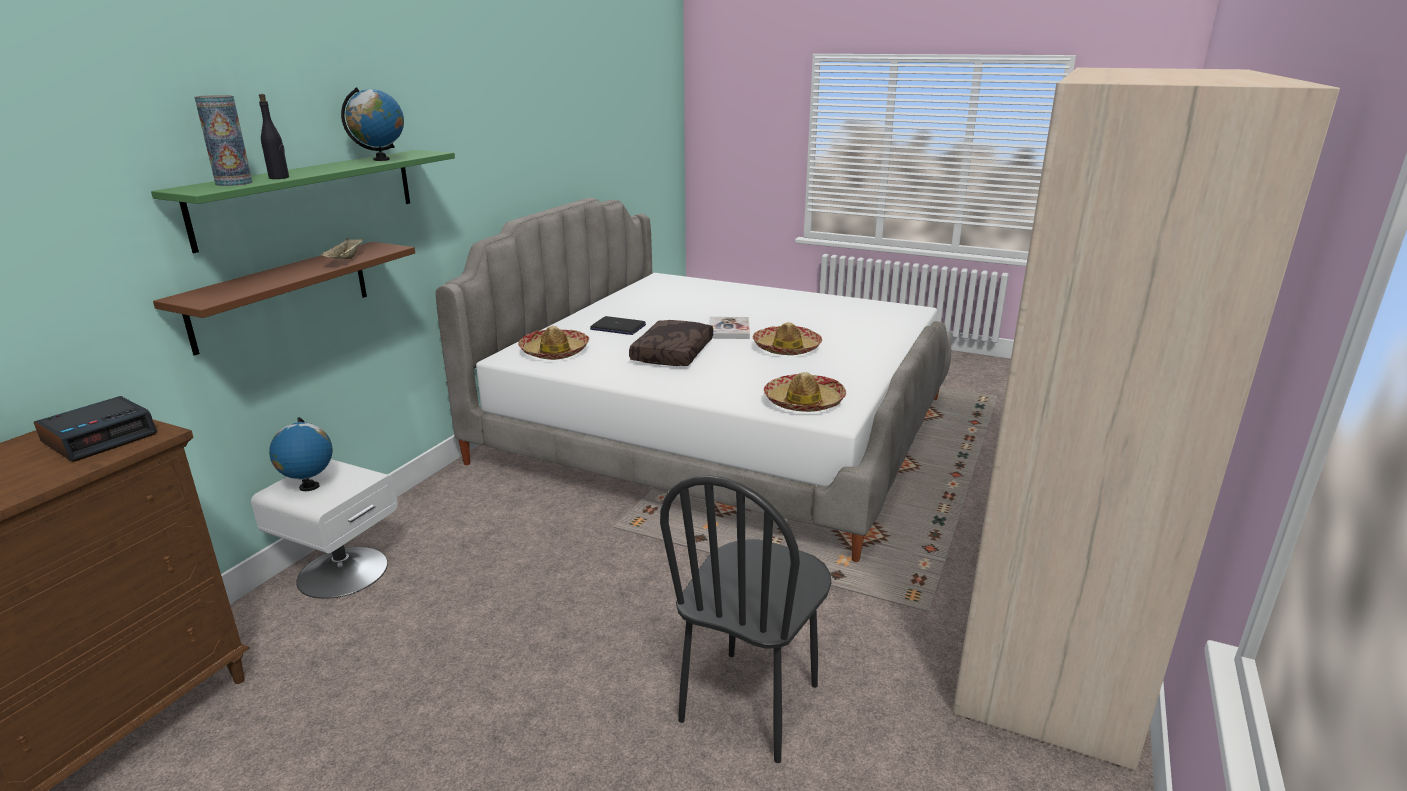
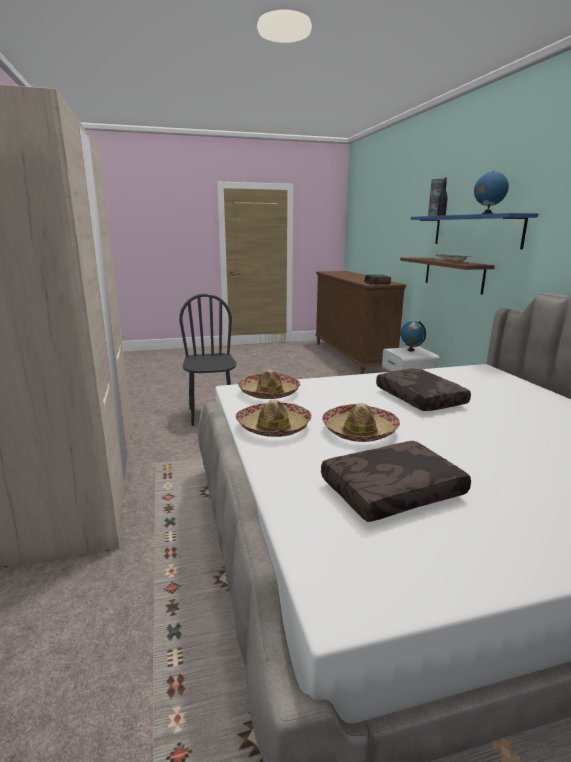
camera: 140 degrees right, 5 degrees down
green shelf [151,150,455,253] -> blue shelf [411,213,538,249]
hat [518,326,589,360] -> hat moved to [236,400,312,437]
laptop [590,316,646,335] -> none
book [709,317,750,339] -> none
none -> brown pillow [321,441,471,522]

